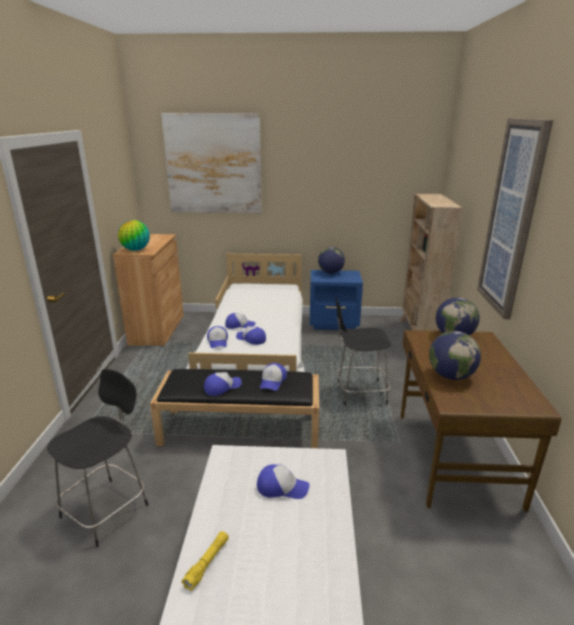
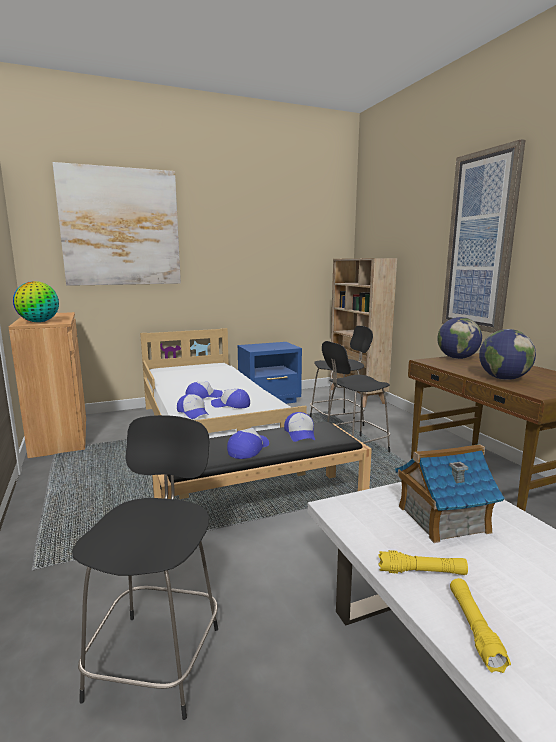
camera: 25 degrees left, 10 degrees down
cap [257,464,310,499] -> toy house [395,444,505,543]
globe [318,247,345,274] -> none
none -> black stool [310,326,373,426]
none -> yellow flashlight [378,550,468,575]

